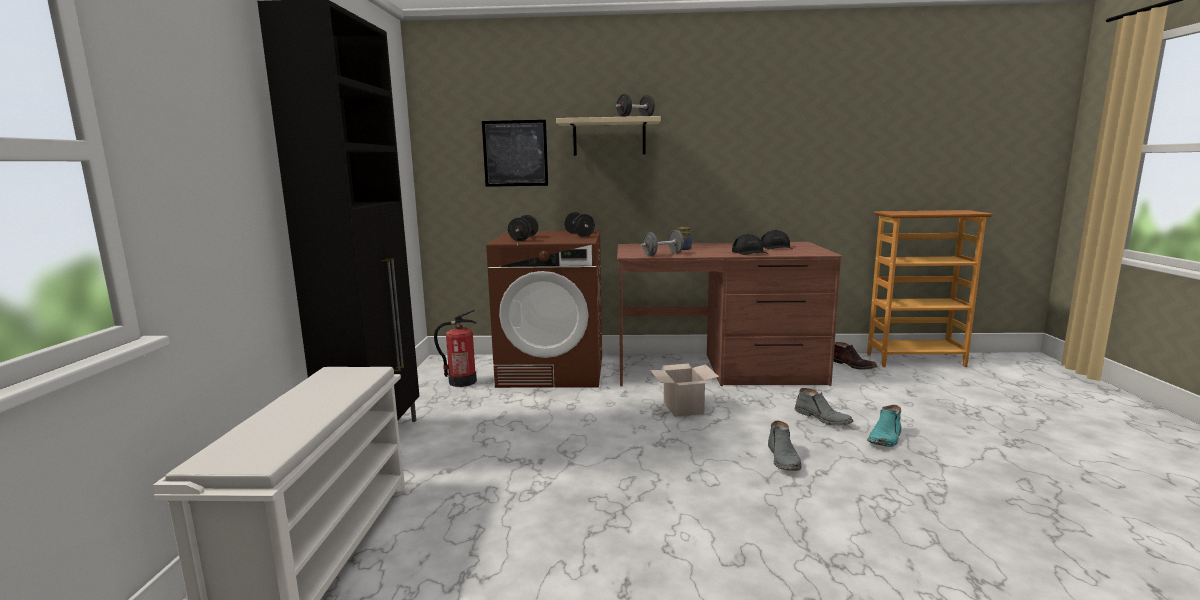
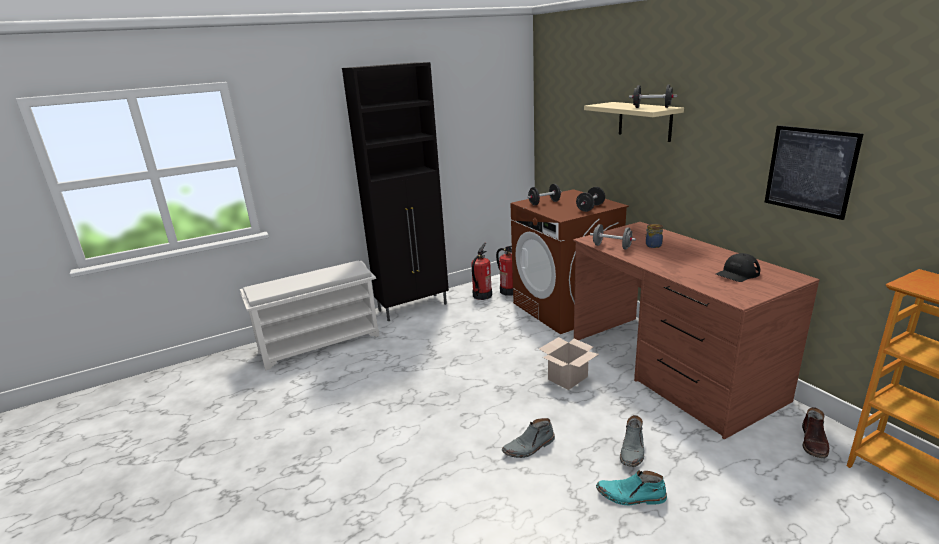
camera: 60 degrees right, 10 degrees up
picture [482,120,548,187] -> picture moved to [765,125,863,220]
black cap [732,234,769,255] -> none
none -> fire extinguisher [471,243,492,300]

